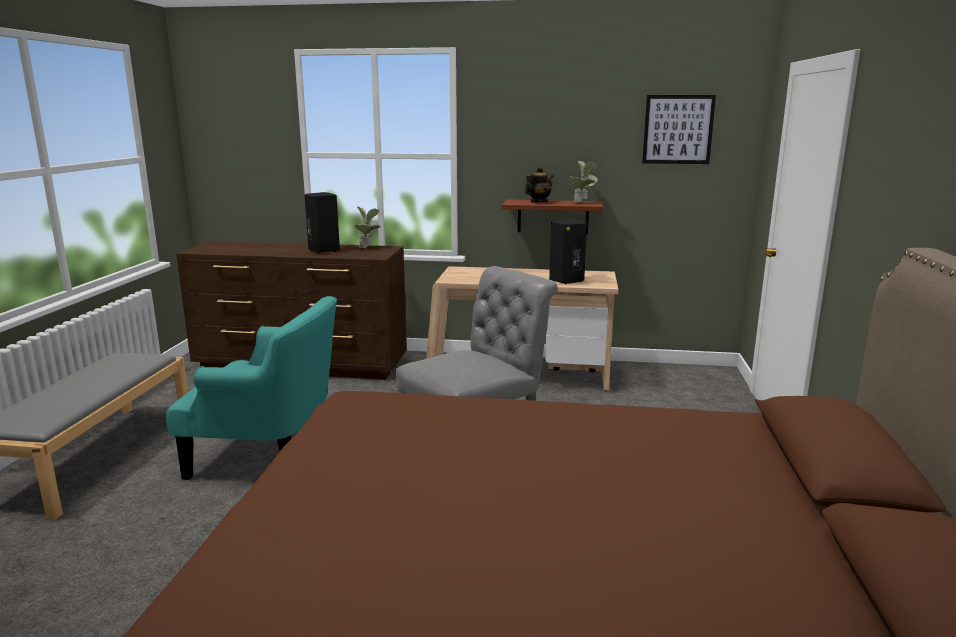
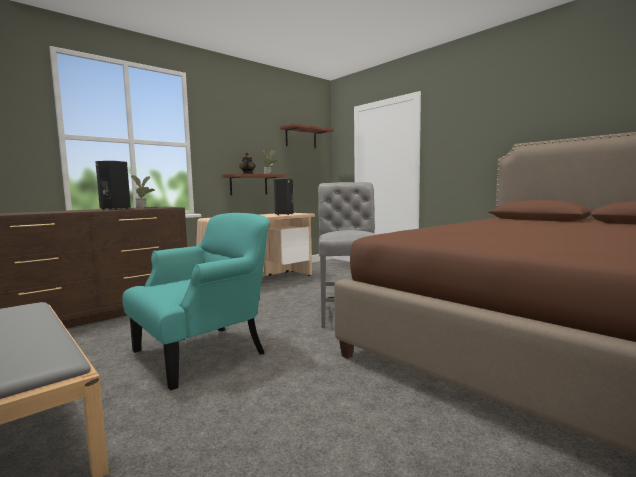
camera: 50 degrees left, 10 degrees down
picture [642,95,716,164] -> brown shelf [280,123,334,149]

